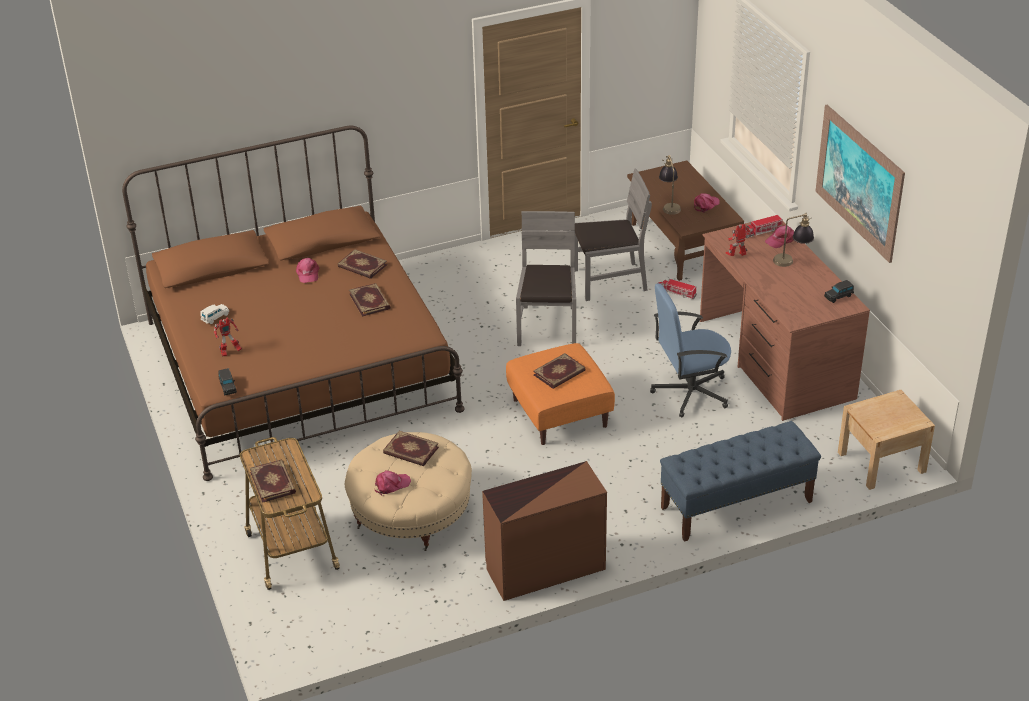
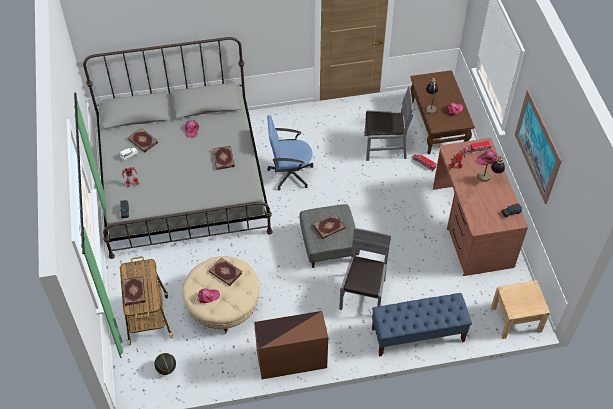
camera: 10 degrees right, 15 degrees up
brown bed [122,126,465,481] -> grey bed [83,37,272,259]
book [338,249,387,279] -> book moved to [128,128,158,152]
orange ottoman [506,343,615,445] -> grey ottoman [300,204,360,268]
grey chair [516,211,576,346] -> grey chair moved to [339,228,391,310]
blue office chair [650,283,731,417] -> blue office chair moved to [267,115,313,190]
none -> basketball [154,353,176,375]

